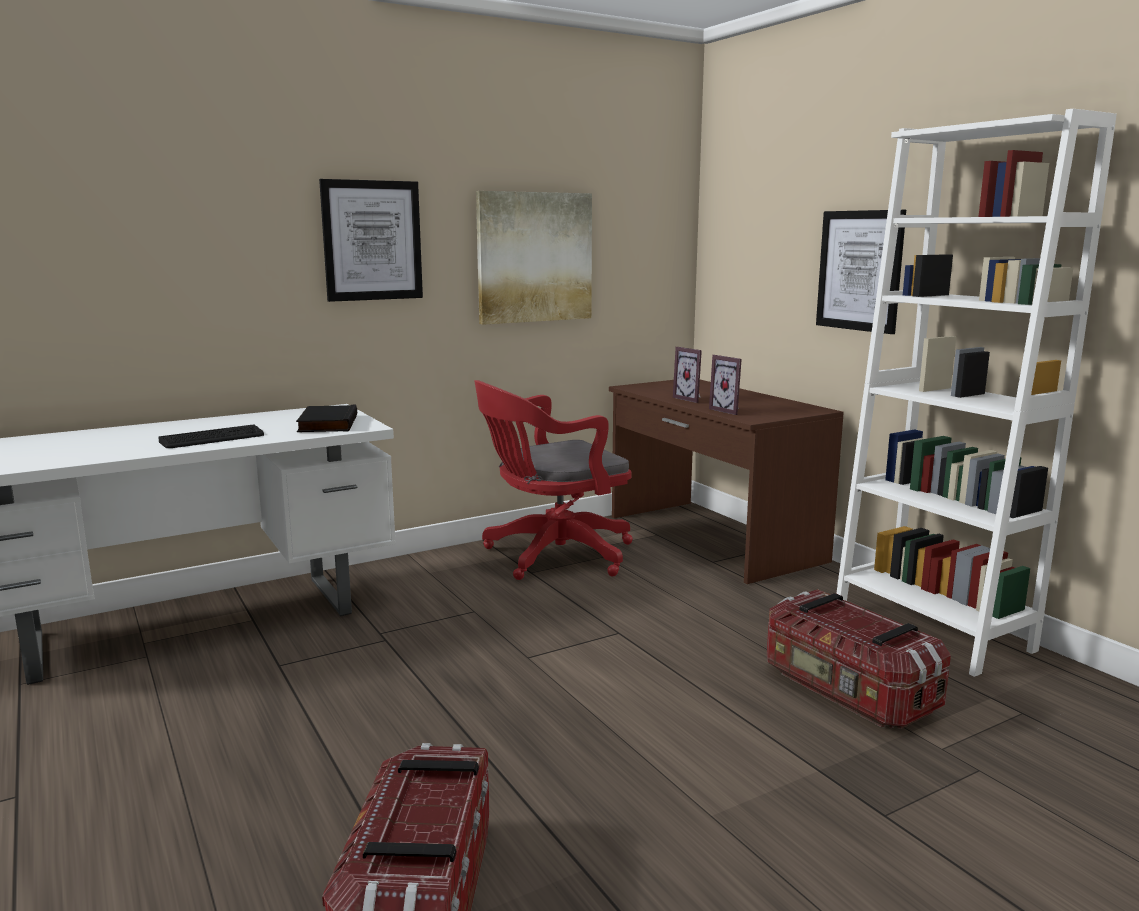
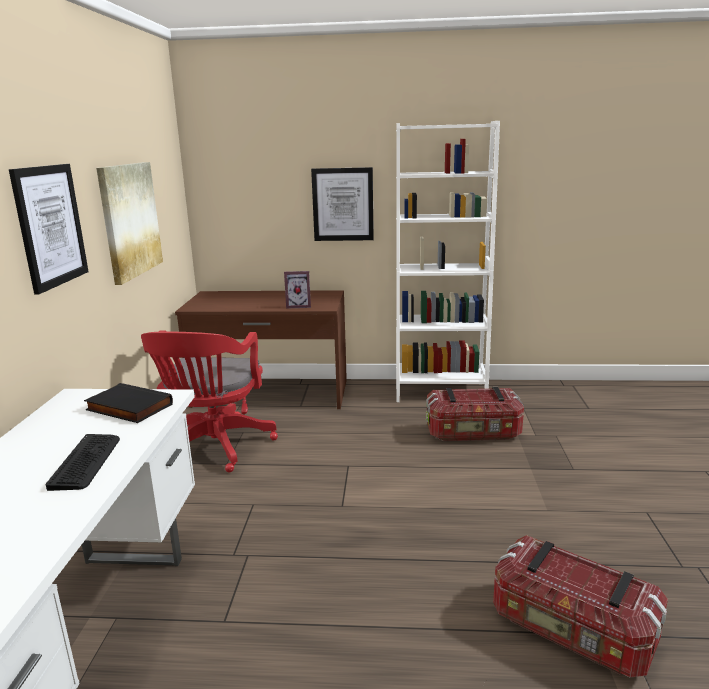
camera: 55 degrees left, 5 degrees up
picture frame [673,347,702,403] -> none

